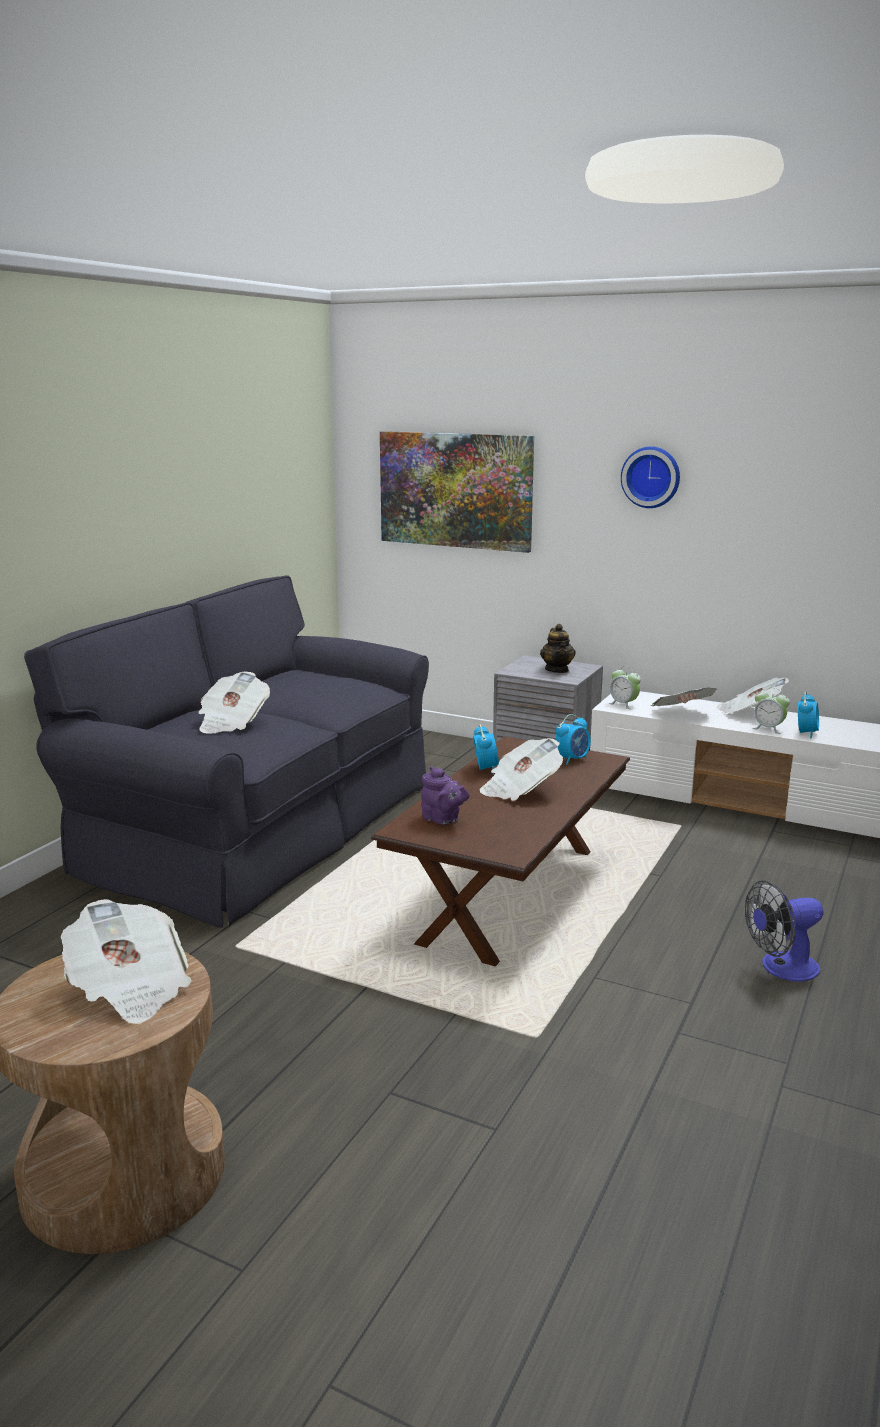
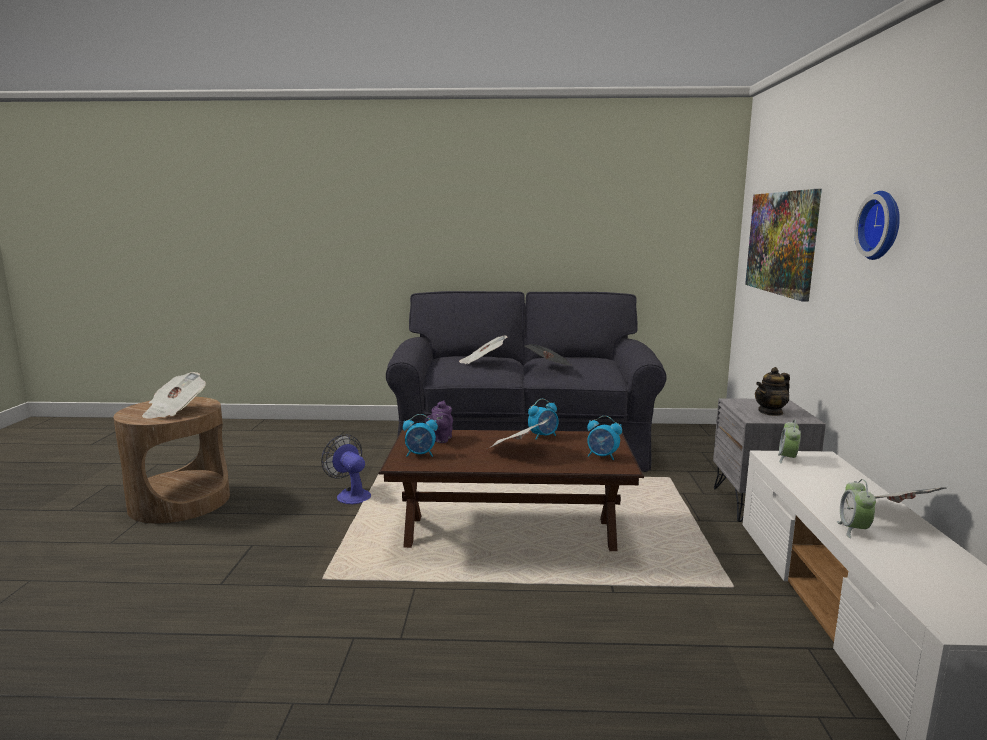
camera: 65 degrees right, 5 degrees down
newspaper [651,687,717,706] -> newspaper moved to [524,344,571,365]
fan [745,880,824,982] -> fan moved to [321,434,371,504]
alarm clock [798,692,819,738] -> alarm clock moved to [403,414,438,457]

